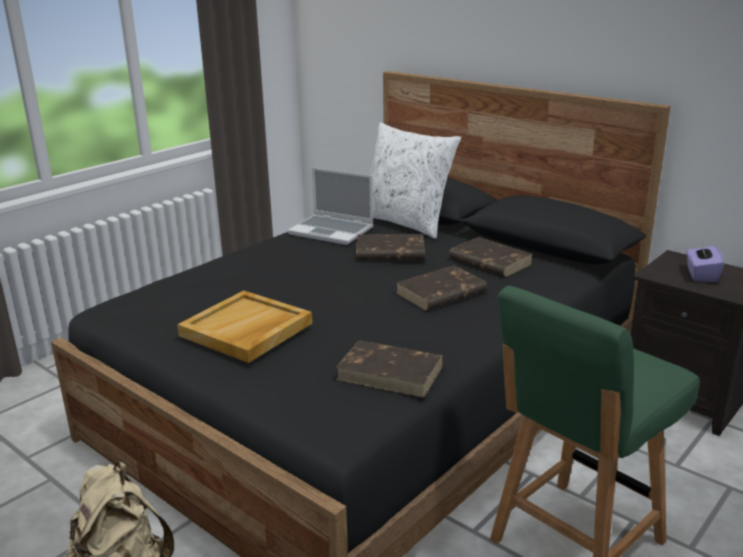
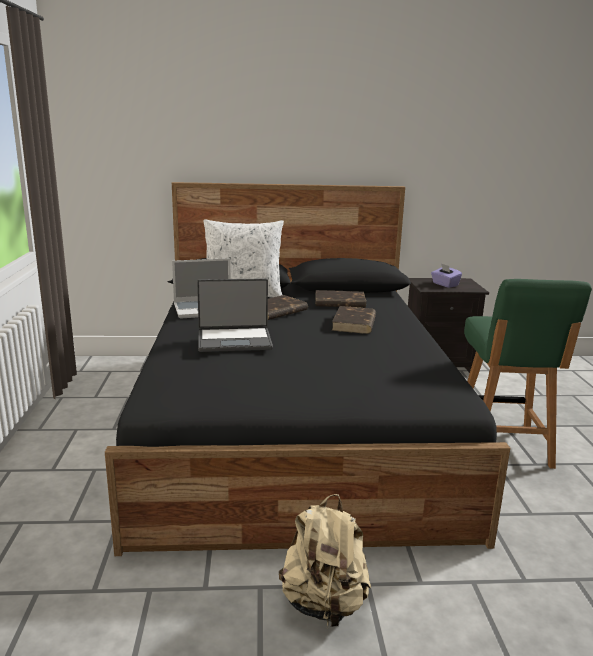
camera: 45 degrees left, 5 degrees down
beige tray [177,290,312,363] -> none
brown book [336,340,444,398] -> none
none -> laptop [197,278,273,352]

